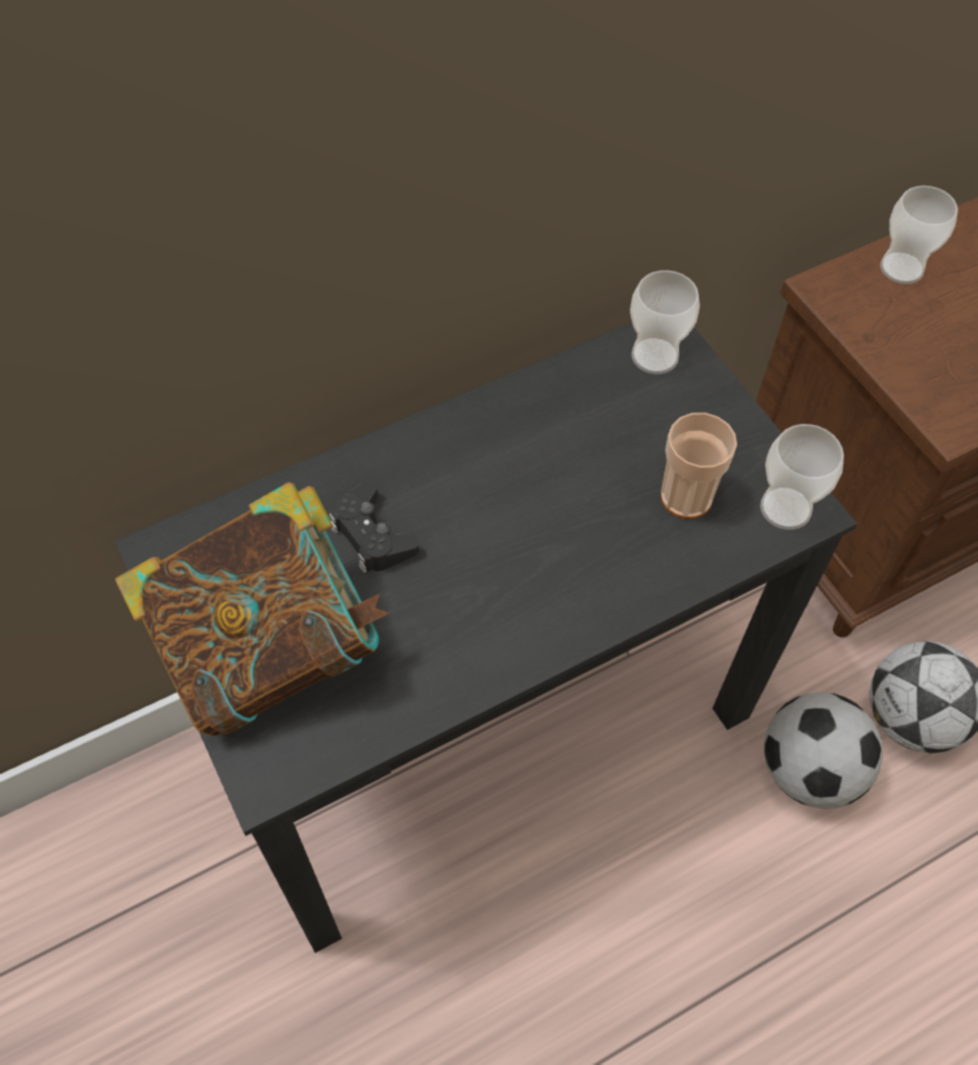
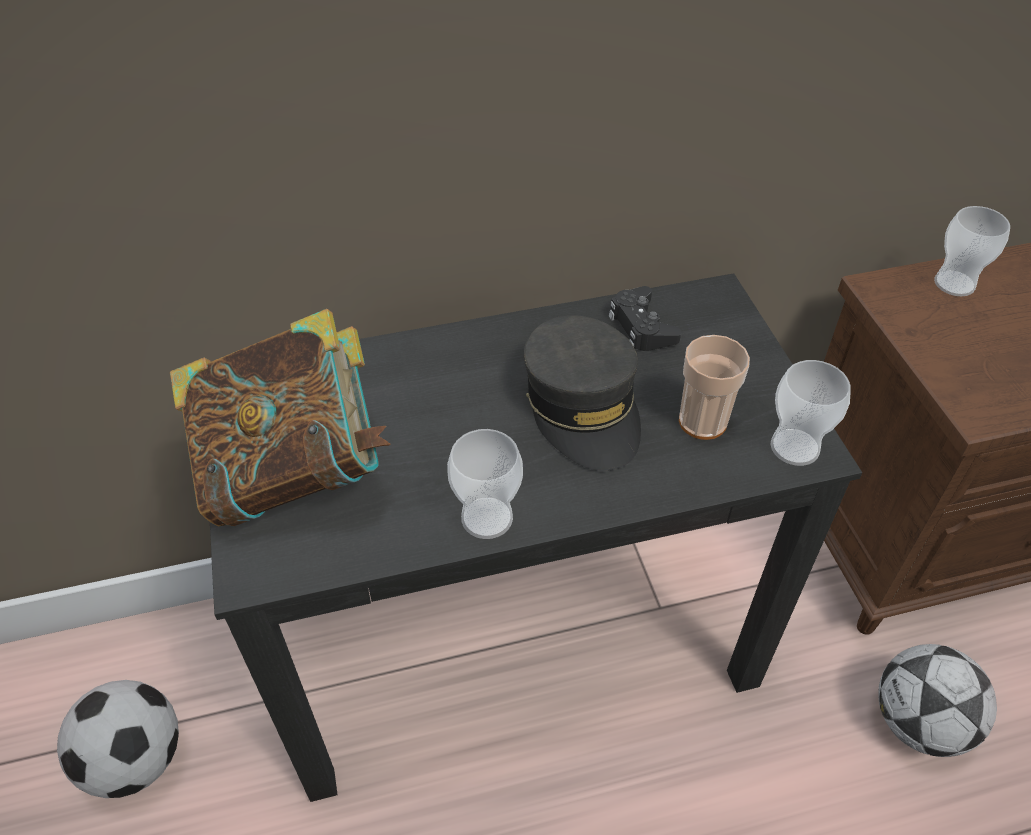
camera: 15 degrees right, 10 degrees down
black game controller [329,481,419,573] -> black game controller moved to [609,286,681,351]
cup [630,270,700,374] -> cup moved to [447,429,523,539]
football [764,692,883,809] -> football moved to [57,680,179,798]
none -> grey cap [524,315,641,471]

